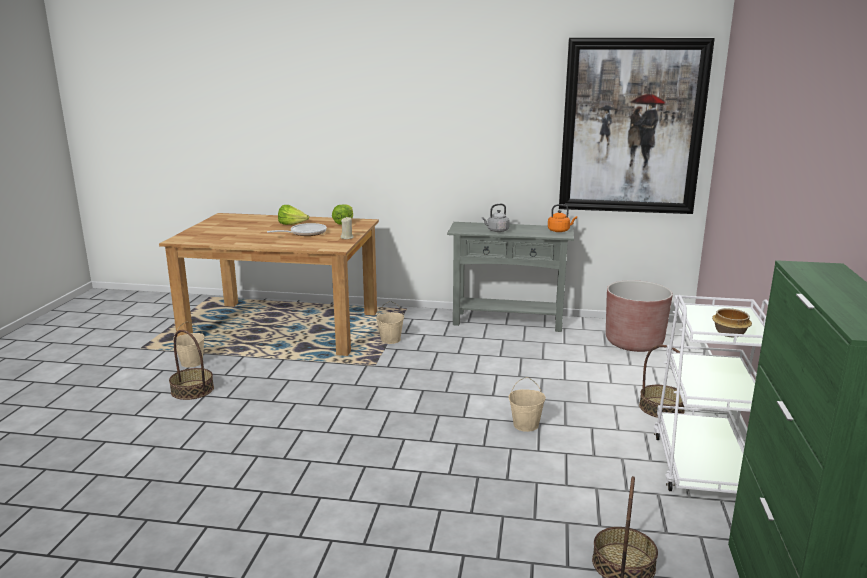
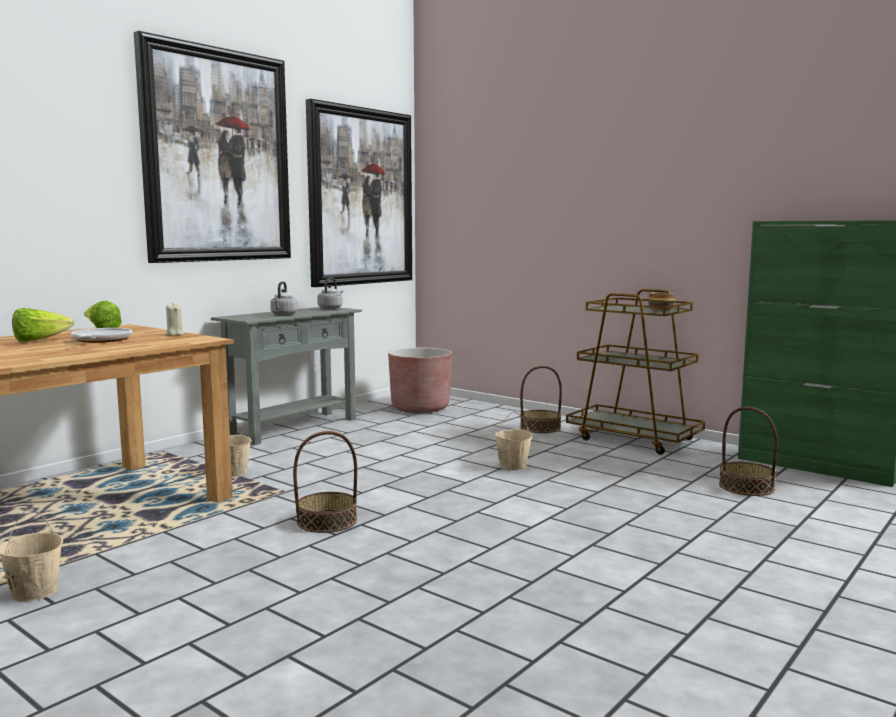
camera: 60 degrees left, 10 degrees down
basket [169,330,214,400] -> basket moved to [293,431,357,533]
orange kettle [548,204,577,232] -> grey kettle [317,278,343,309]
white cart [654,295,769,494] -> brown cart [566,289,705,455]
none -> picture [134,31,291,263]

